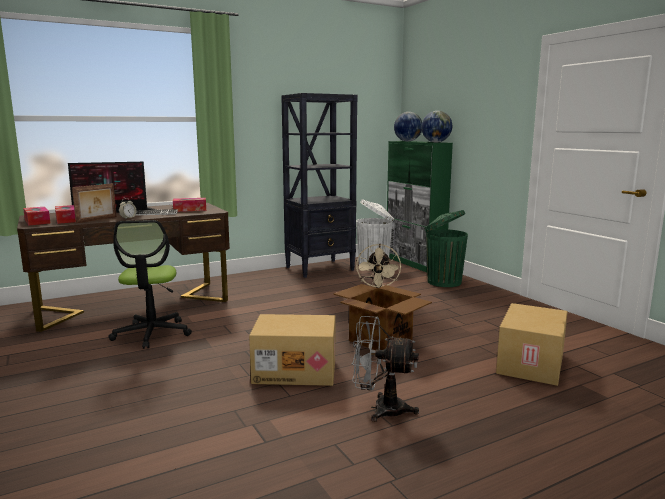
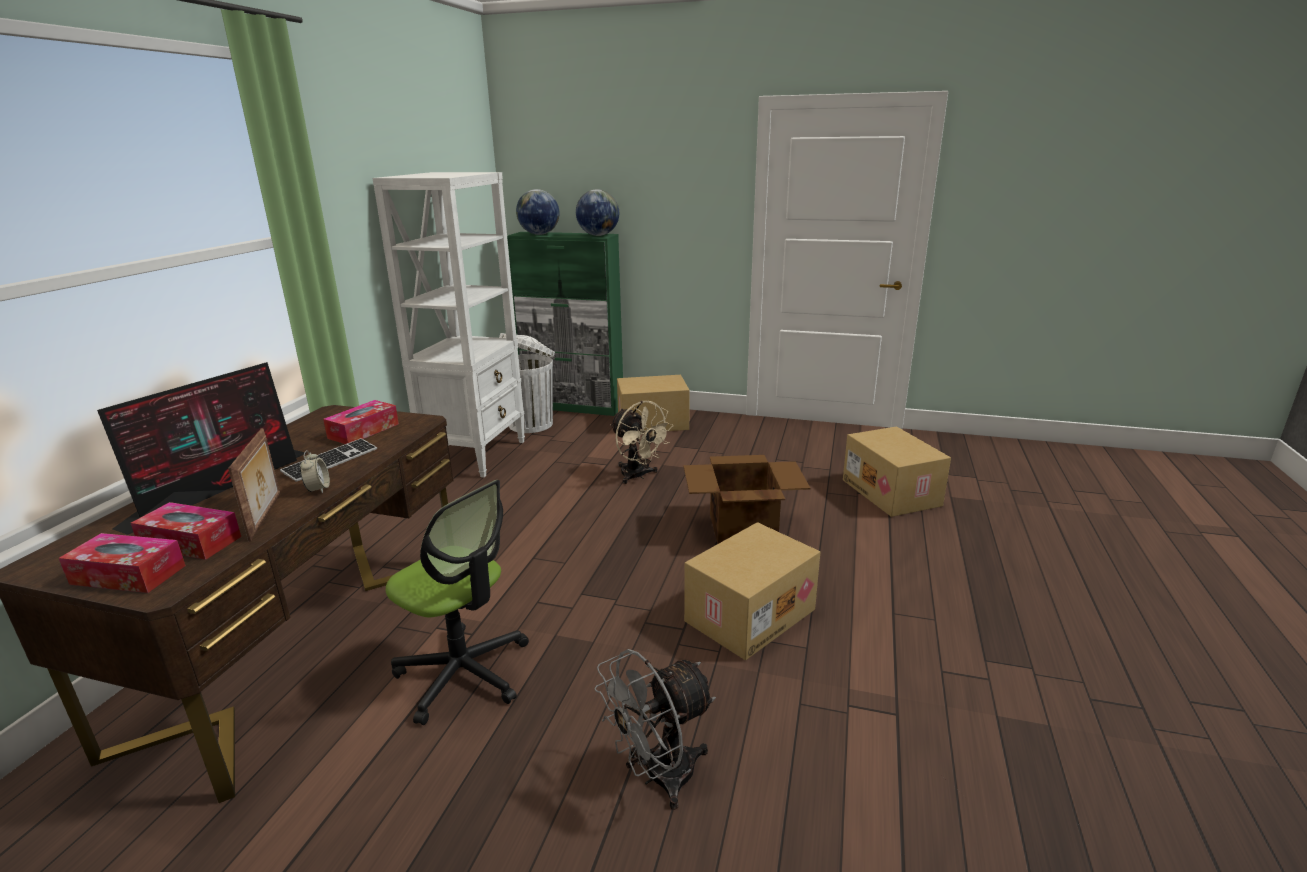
camera: 45 degrees left, 10 degrees up
black bookcase [281,93,358,278] -> white bookcase [372,172,525,477]
grey fan [352,316,419,422] -> grey fan moved to [595,649,716,810]
green trash can [424,210,468,287] -> cardboard box [617,375,690,433]

